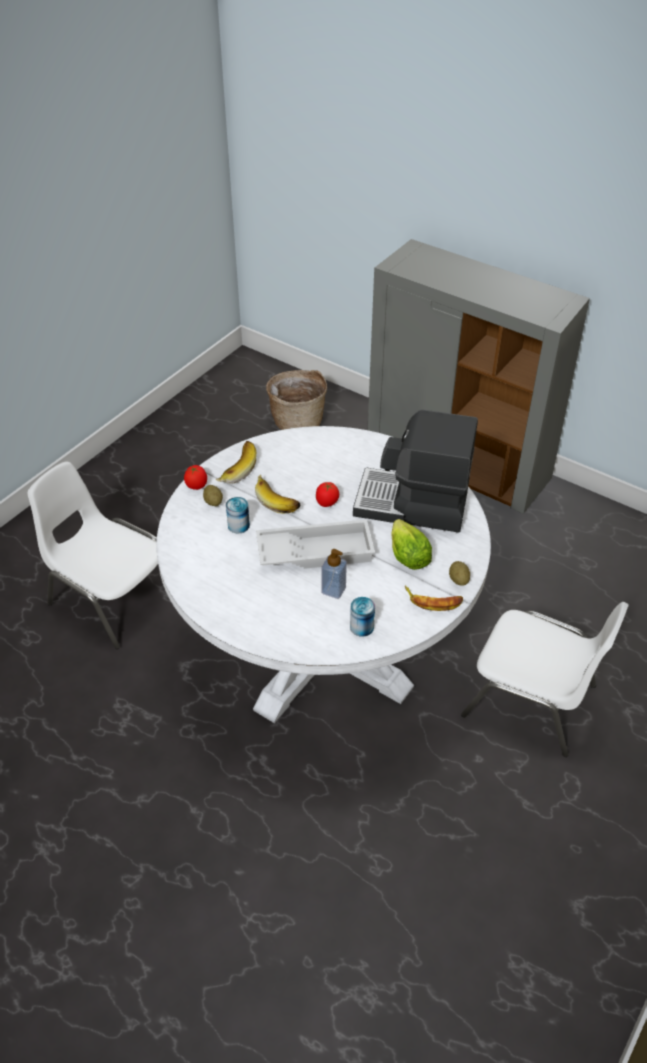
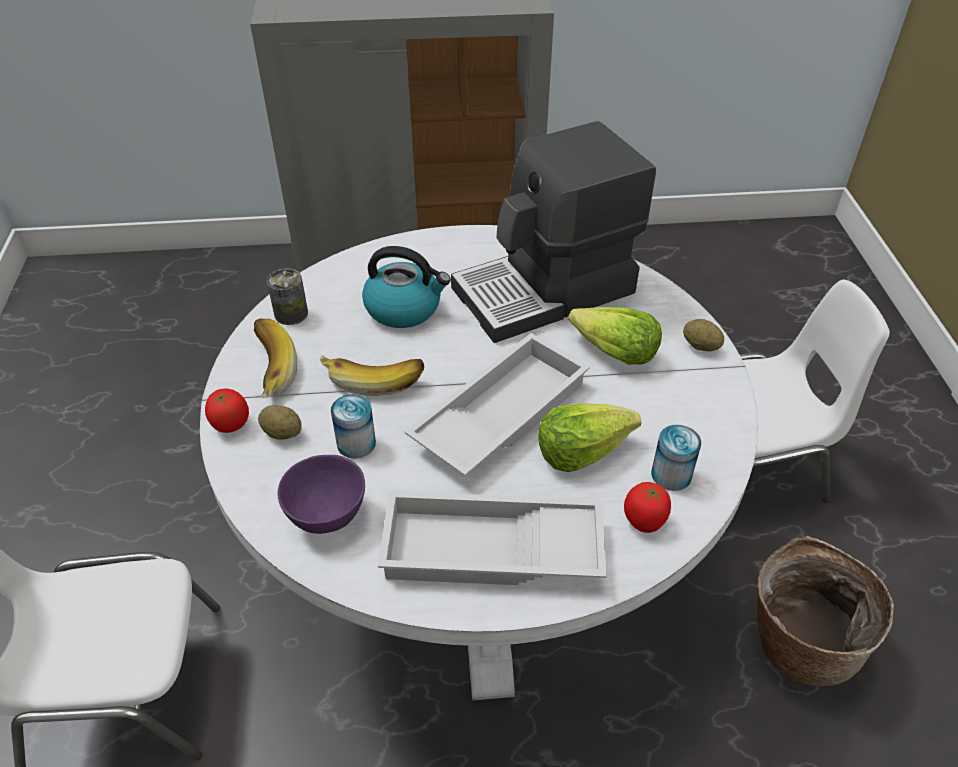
camera: 40 degrees left, 0 degrees up
basket [266,370,327,430] -> basket moved to [757,536,894,686]
tomato [316,482,339,507] -> tomato moved to [624,482,671,533]
soap dispenser [322,549,347,599] -> lettuce [538,403,641,472]
banana [405,586,463,611] -> none
none -> can [267,268,308,325]
none -> purple bowl [277,455,365,534]
none -> kettle [362,246,451,328]
none -> white tray [378,491,606,585]

